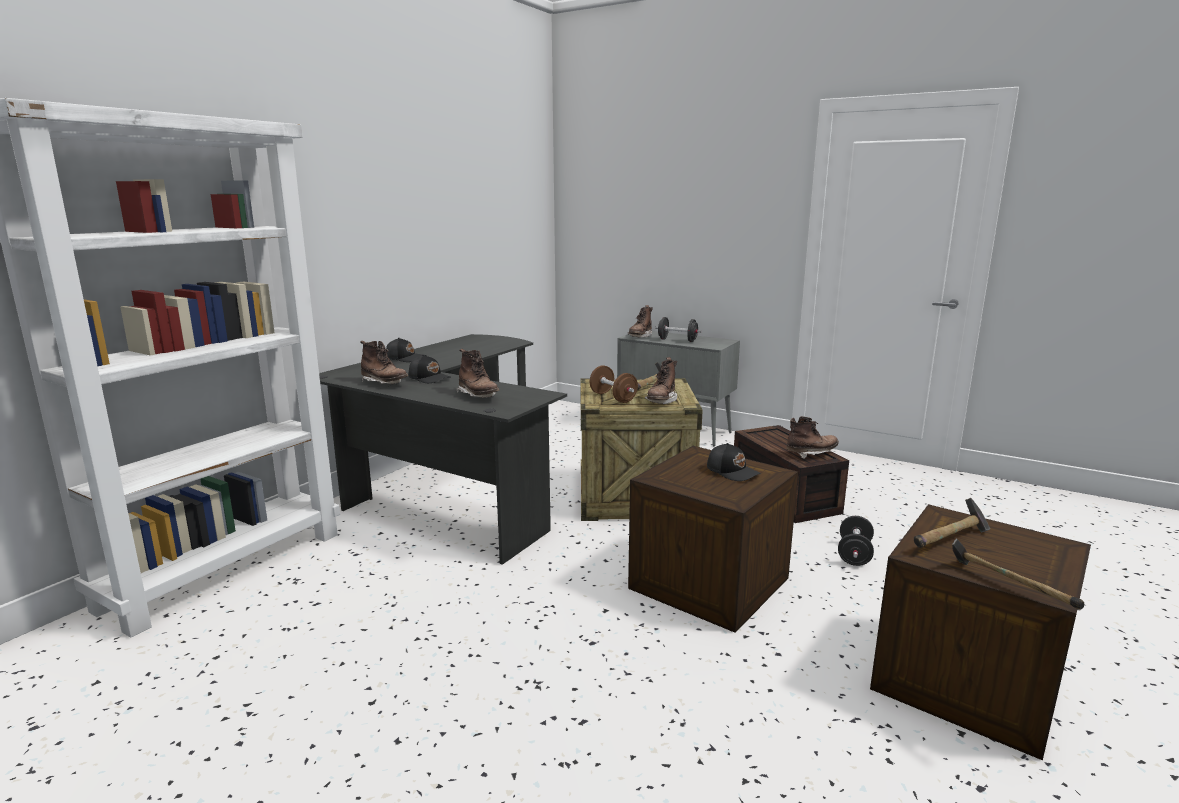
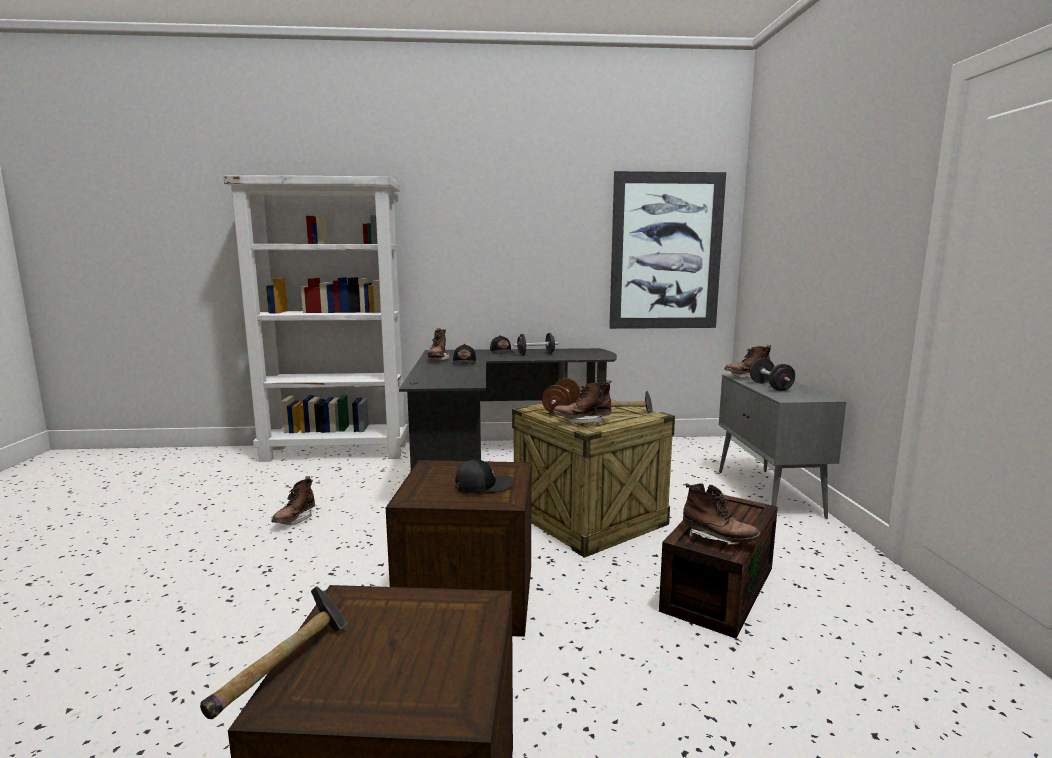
camera: 55 degrees right, 5 degrees down
brown boot [456,349,499,398] -> brown boot moved to [272,476,315,525]
black cap [707,443,761,481] -> black cap turned 120 degrees counterclockwise [455,459,513,493]
black dumbbell [838,516,874,566] -> black dumbbell moved to [514,333,558,356]
hammer [914,498,990,548] -> none
none -> picture [609,171,726,329]

